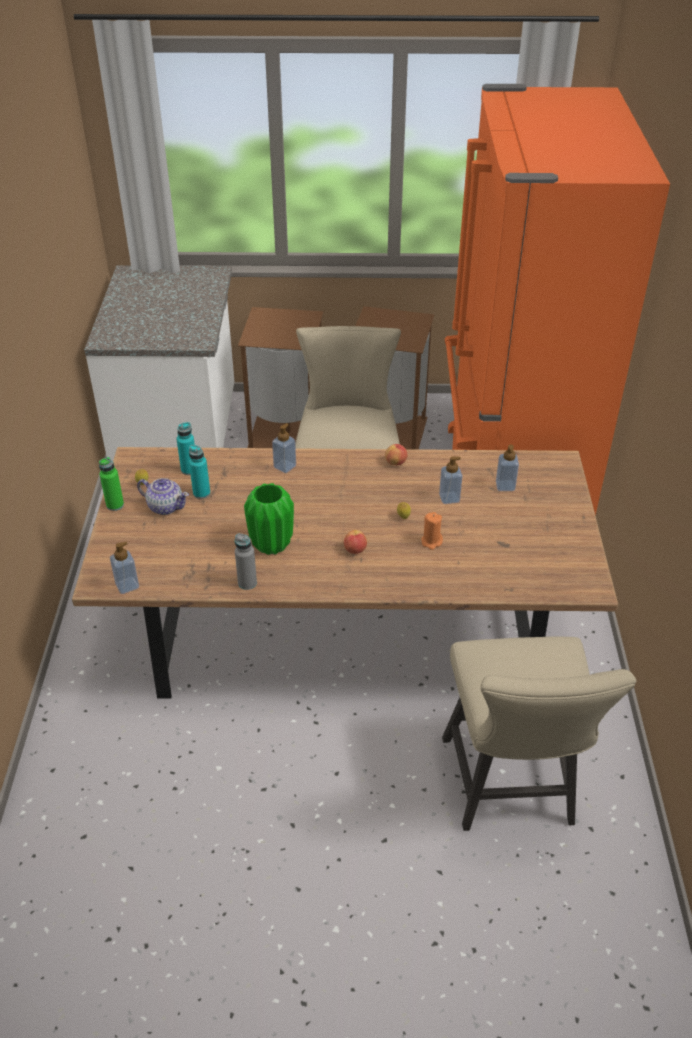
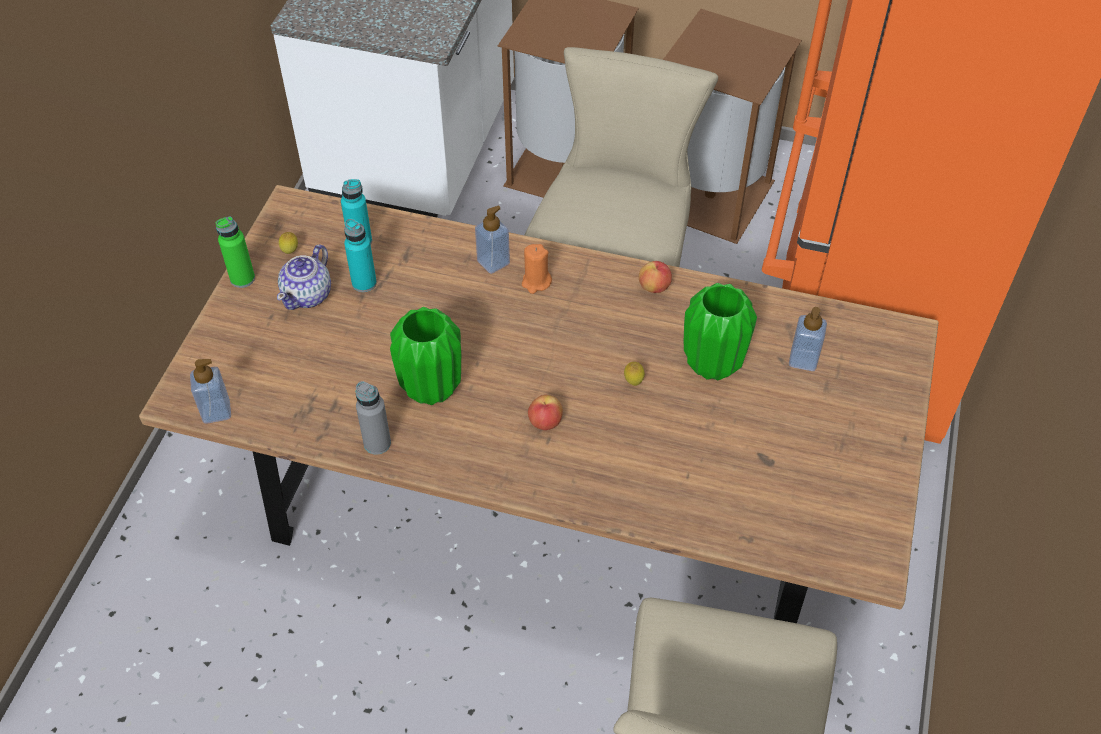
camera: 15 degrees right, 10 degrees up
teapot [137,478,189,515] -> teapot turned 75 degrees clockwise [277,244,331,310]
orange candle [421,512,443,550] -> orange candle moved to [522,244,552,294]
soap dispenser [439,456,463,504] -> green vase [684,283,757,380]

